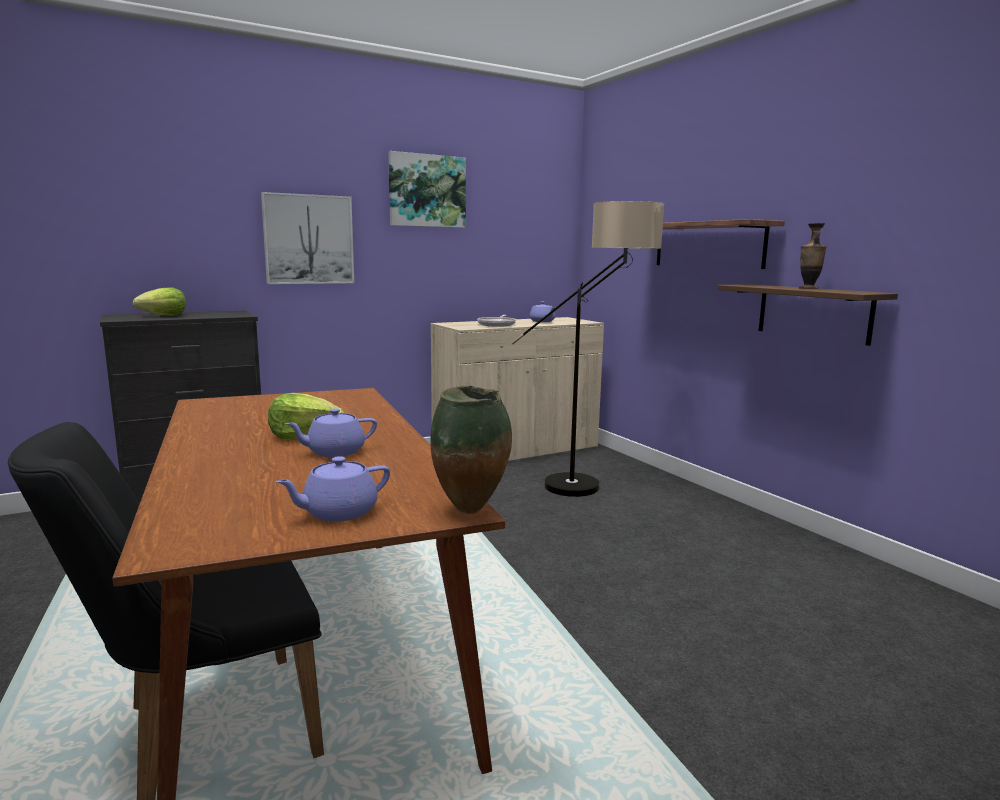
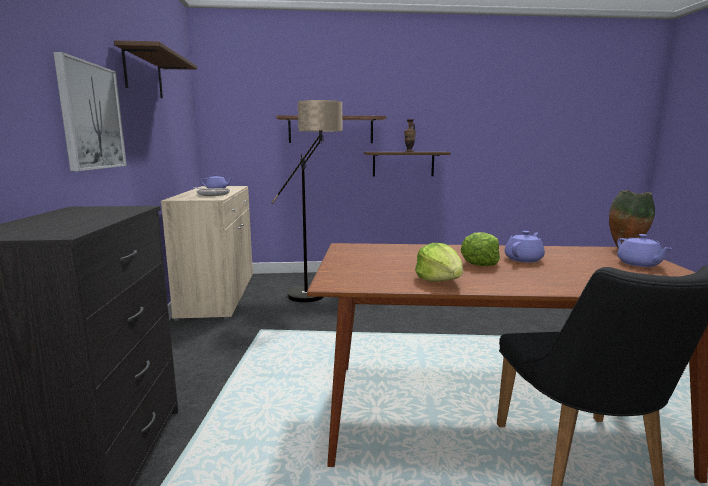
camera: 65 degrees left, 0 degrees up
lettuce [133,287,186,316] -> lettuce moved to [415,243,463,282]
purple teapot [285,408,377,457] -> purple teapot turned 135 degrees counterclockwise [505,231,545,263]
picture [388,151,466,228] -> brown shelf [114,41,197,98]

